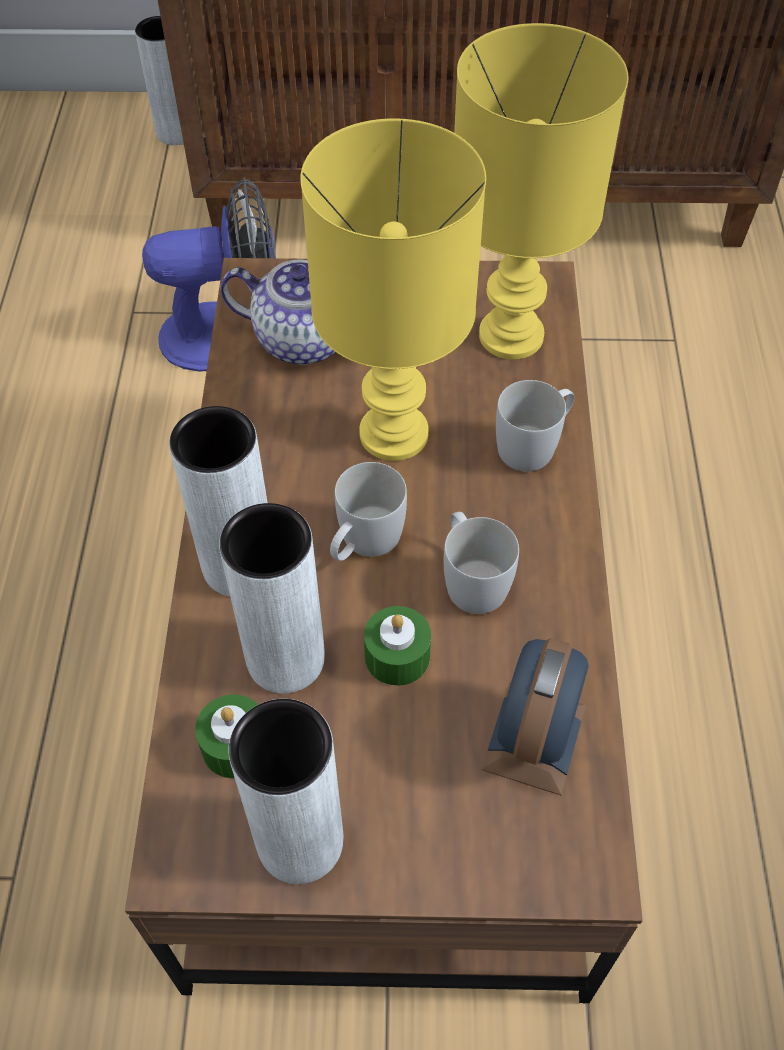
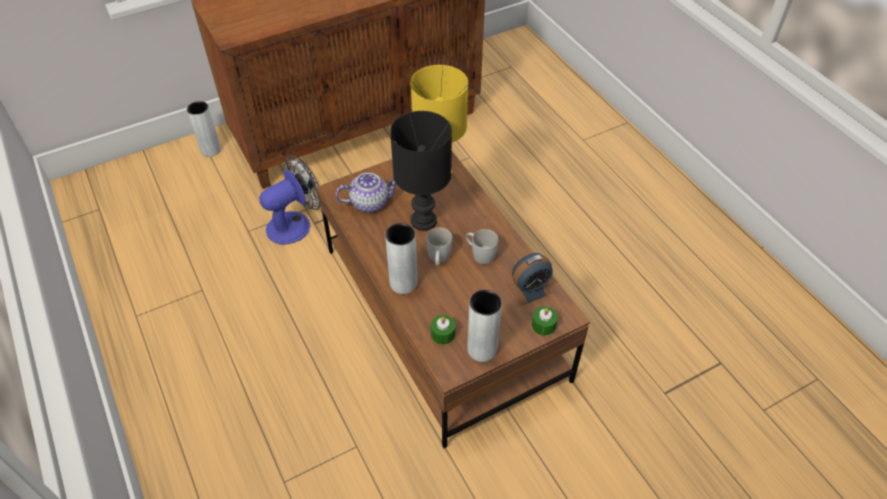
camera: 30 degrees left, 5 degrees down
grey vase [219,503,325,693] -> none
yellow table lamp [300,118,486,461] -> black table lamp [390,111,452,231]
green candle [364,606,431,686] -> green candle moved to [532,306,558,336]
alarm clock [482,638,588,795] -> alarm clock turned 105 degrees counterclockwise [508,253,553,306]
white mug [496,380,574,471] -> none

